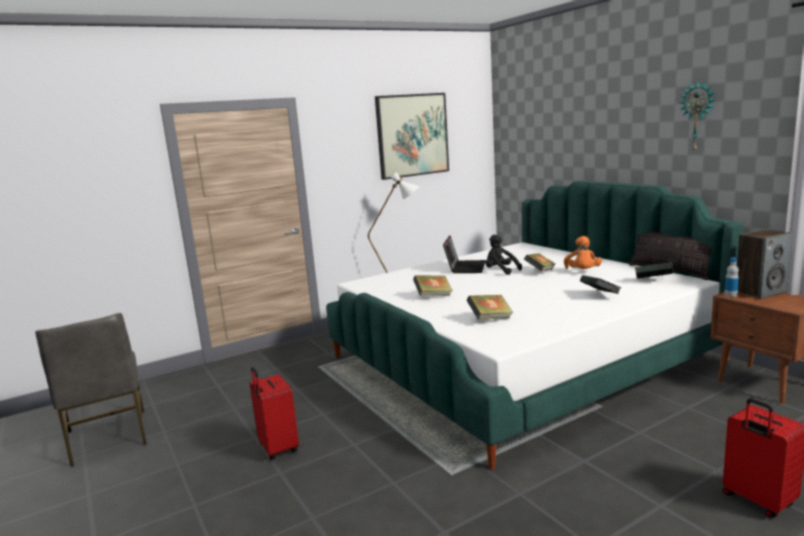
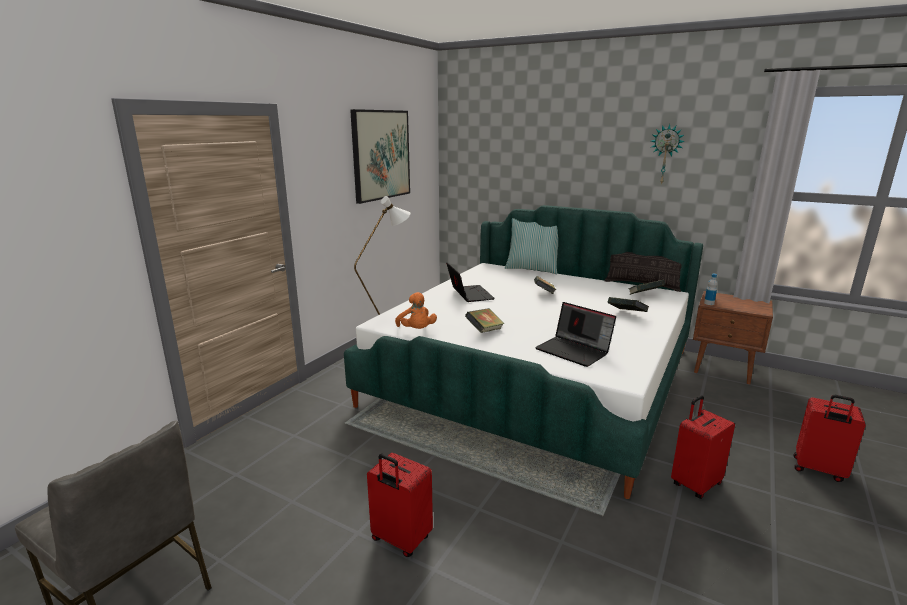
camera: 30 degrees left, 5 degrees up
book [467,295,513,320] -> laptop [535,302,616,367]
black plush toy [485,235,522,275] -> none
orange plush toy [564,236,602,269] -> orange plush toy moved to [395,292,437,329]
speaker [737,229,793,299] -> none
none -> pillow [505,218,558,274]
none -> red suitcase [671,395,735,499]

